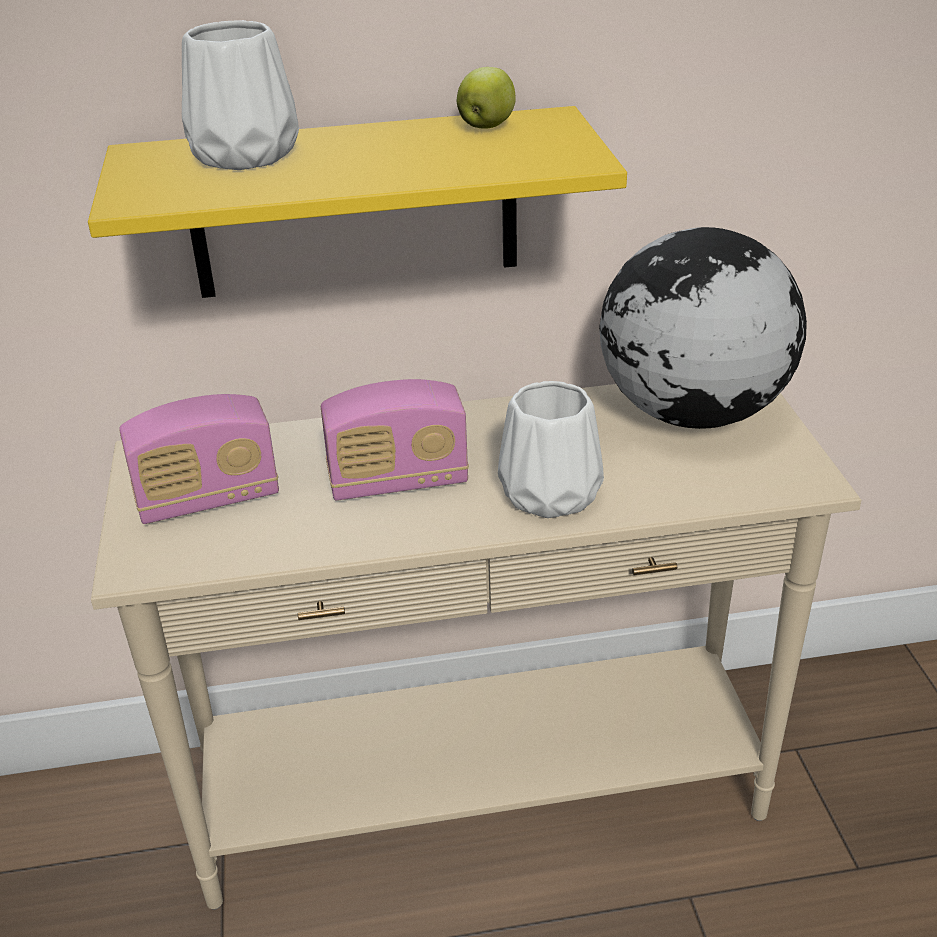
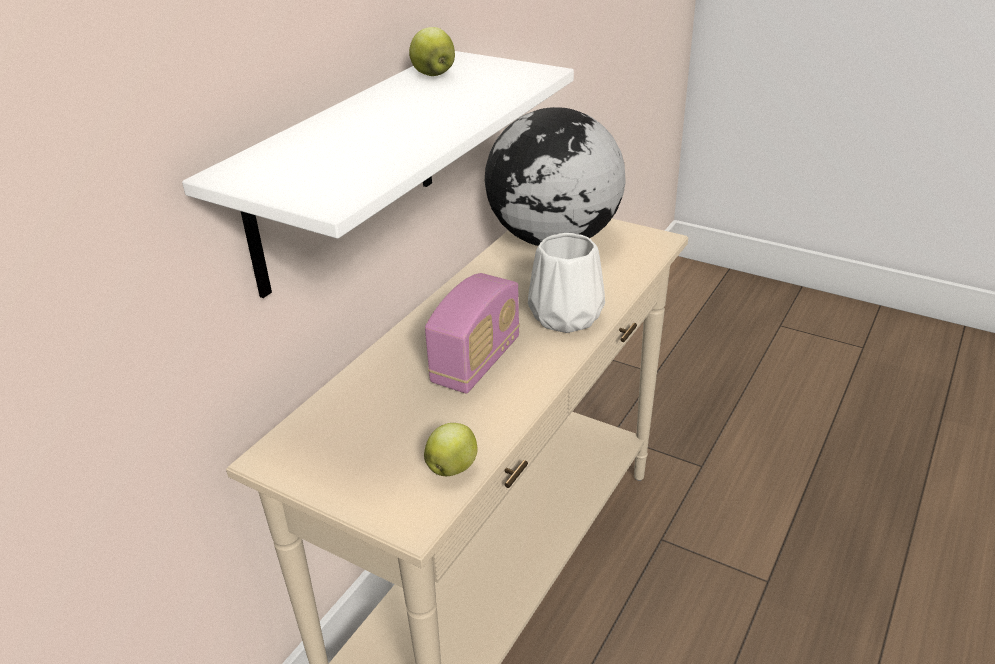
camera: 50 degrees left, 0 degrees up
yellow shelf [88,106,627,298] -> white shelf [182,51,574,298]
radio [119,394,279,524] -> none
white vase [182,20,299,170] -> none
none -> apple [424,423,478,476]

